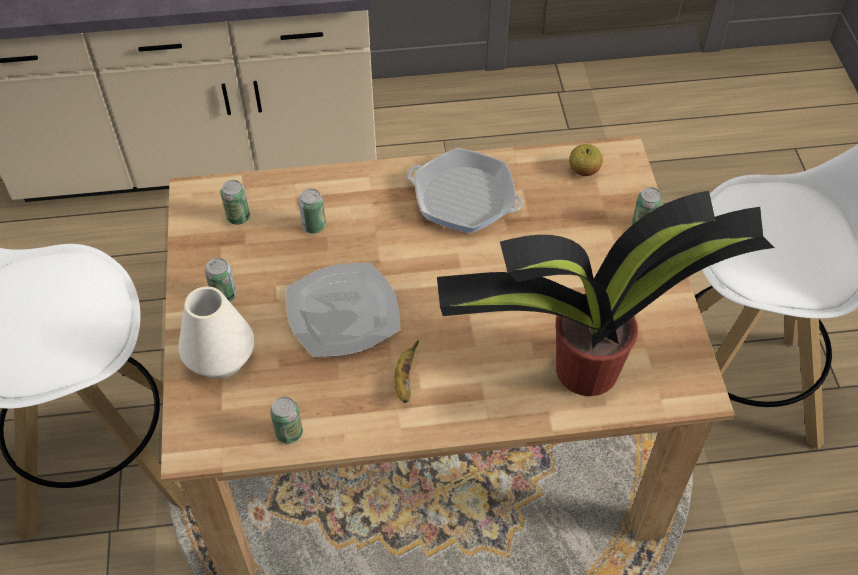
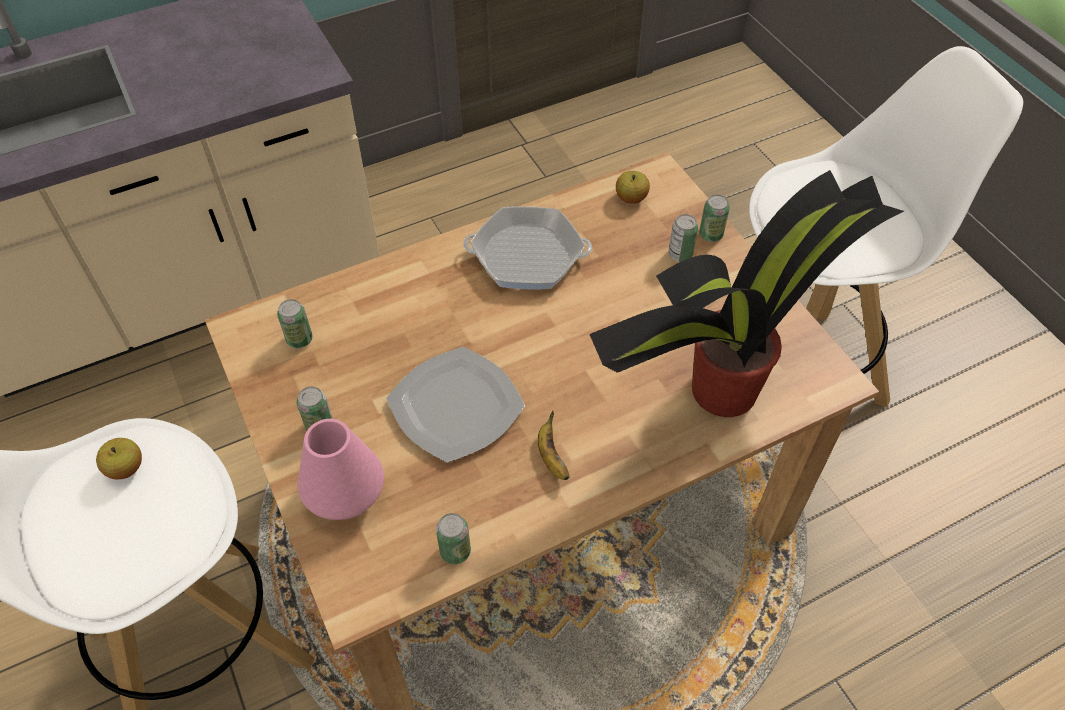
camera: 20 degrees left, 0 degrees up
white vase [178,286,254,379] -> pink vase [297,419,384,520]
can [298,189,326,233] -> can moved to [668,214,698,262]
none -> apple [96,438,142,479]

